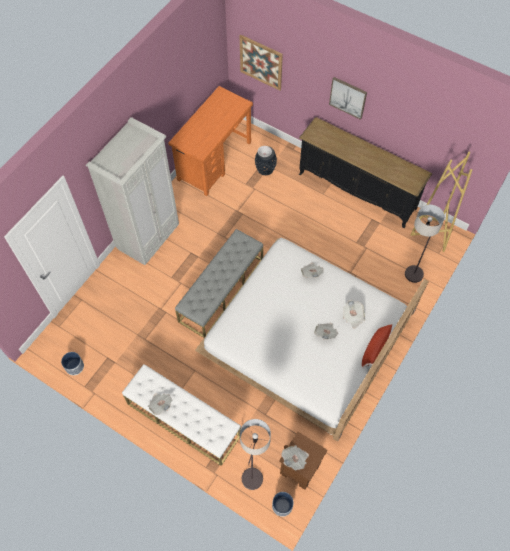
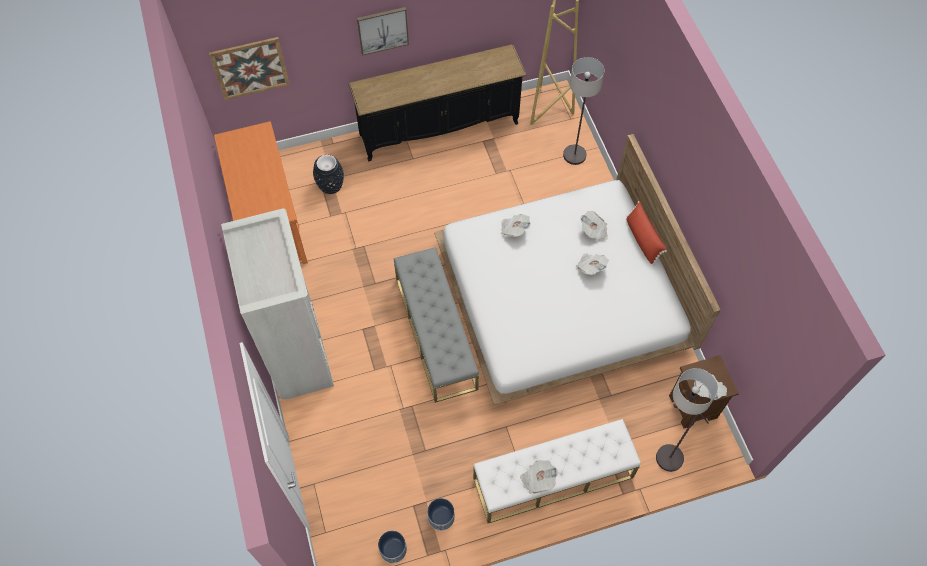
camera: 50 degrees left, 0 degrees up
planter [272,492,294,517] -> planter moved to [427,498,455,531]

